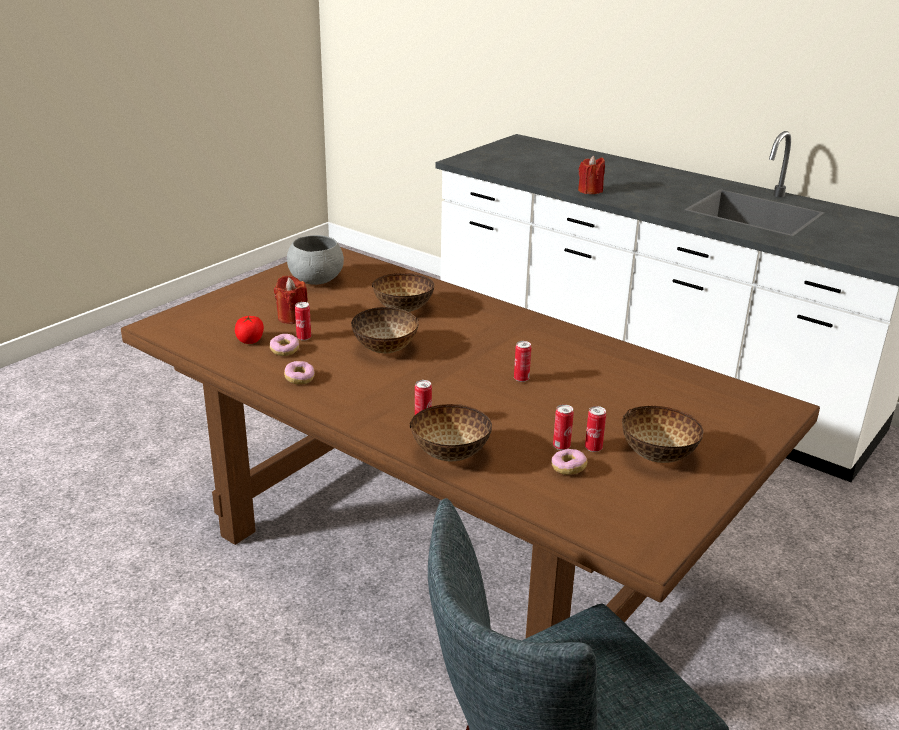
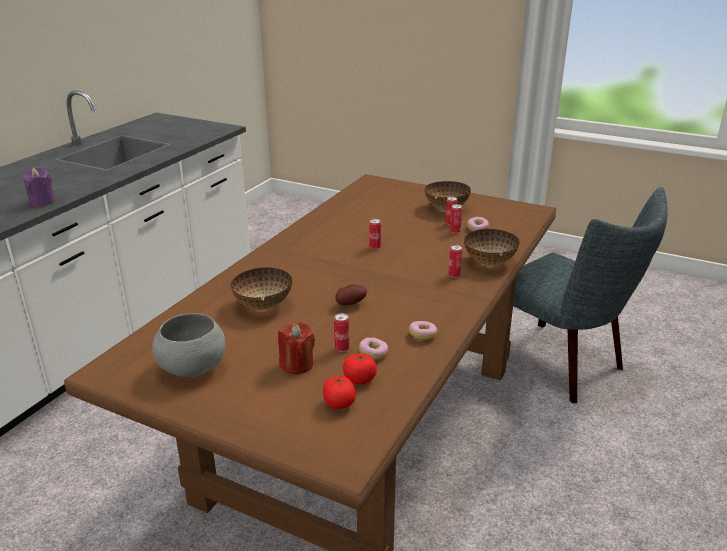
camera: 100 degrees left, 0 degrees up
bowl [351,307,419,353] -> potato [336,284,367,306]
red candle [578,155,605,194] -> purple candle [22,167,56,207]
none -> tomato [323,376,356,409]

